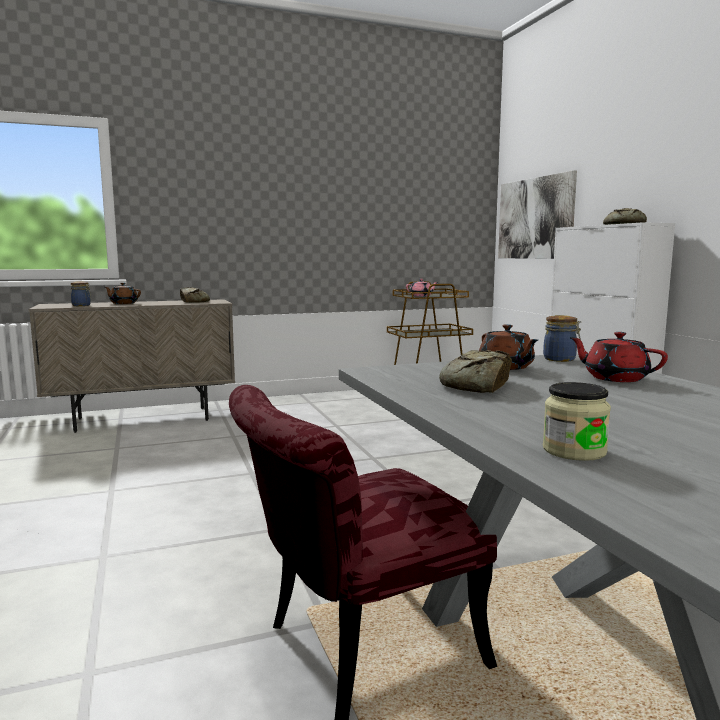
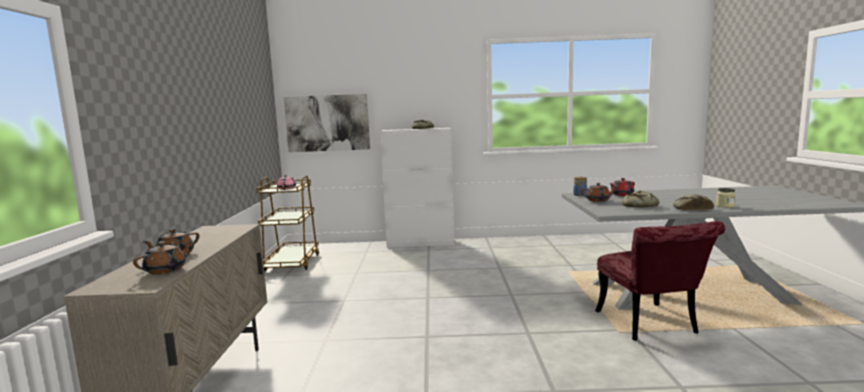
camera: 70 degrees left, 0 degrees up
jar [71,281,91,306] -> brown teapot [133,240,193,275]
bread [180,287,210,303] -> bread moved to [673,194,714,210]

